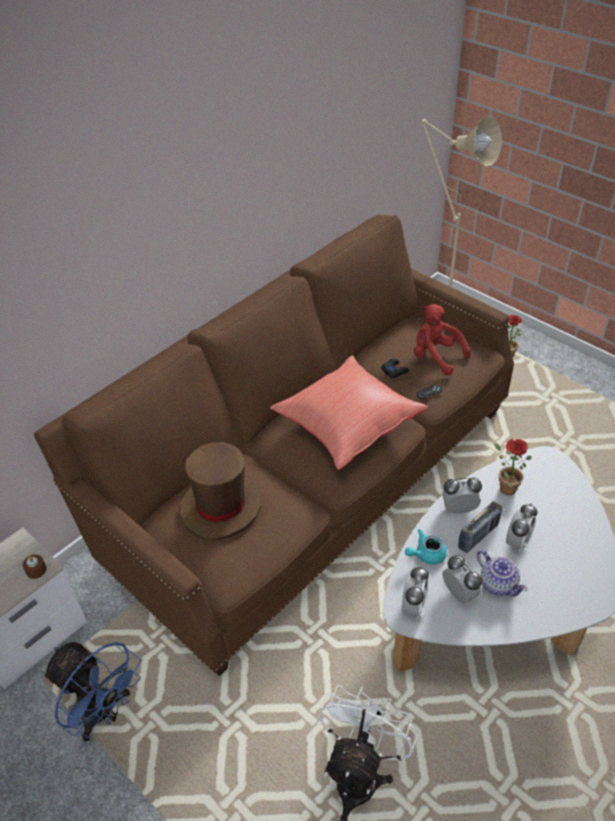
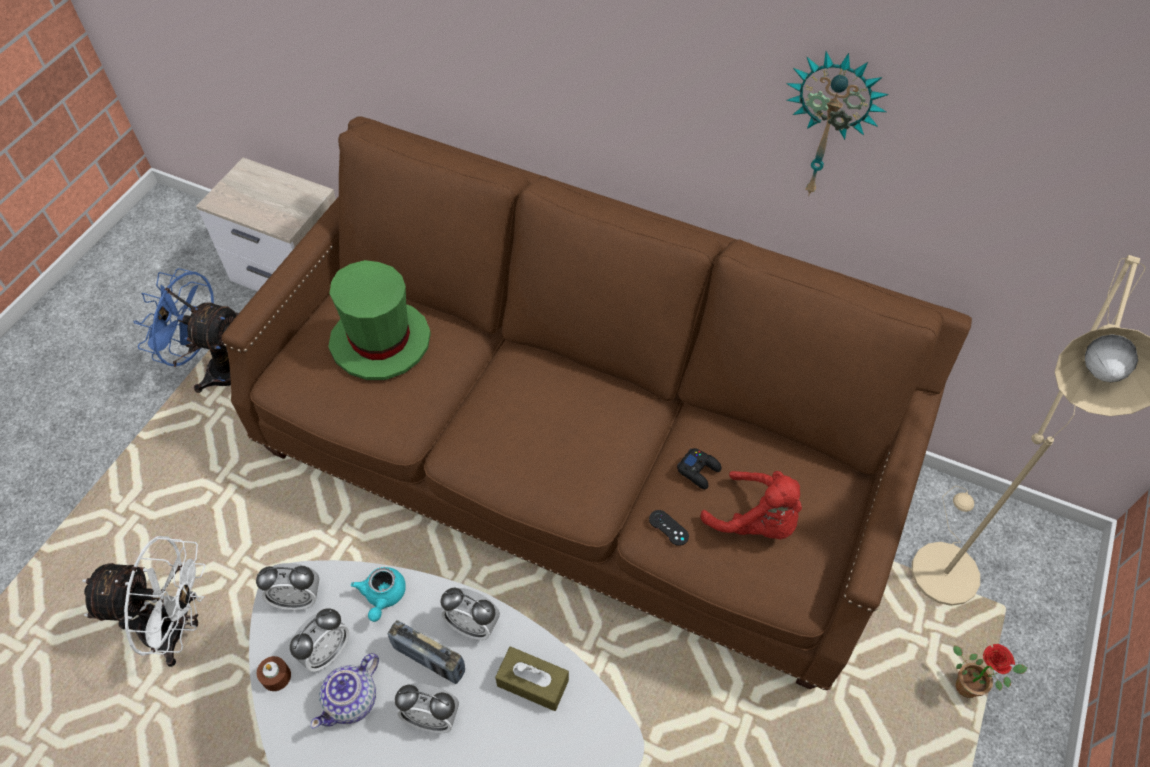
camera: 70 degrees right, 10 degrees up
brown candle [23,555,47,579] -> brown candle moved to [257,656,291,691]
blue fan [44,642,141,742] -> blue fan turned 90 degrees clockwise [133,268,239,393]
brown hat [180,442,261,541] -> green hat [328,260,431,380]
red pillow [270,355,428,470] -> none
turquoise teapot [405,529,447,565] -> turquoise teapot turned 135 degrees counterclockwise [351,567,406,622]
red plush toy [414,304,471,375] -> red plush toy turned 105 degrees clockwise [701,471,802,539]
alarm clock [442,477,482,514] -> alarm clock turned 135 degrees clockwise [441,588,500,640]
potted plant [495,439,532,495] -> brown tissue box [495,646,569,711]
none -> wall clock [786,51,889,196]

